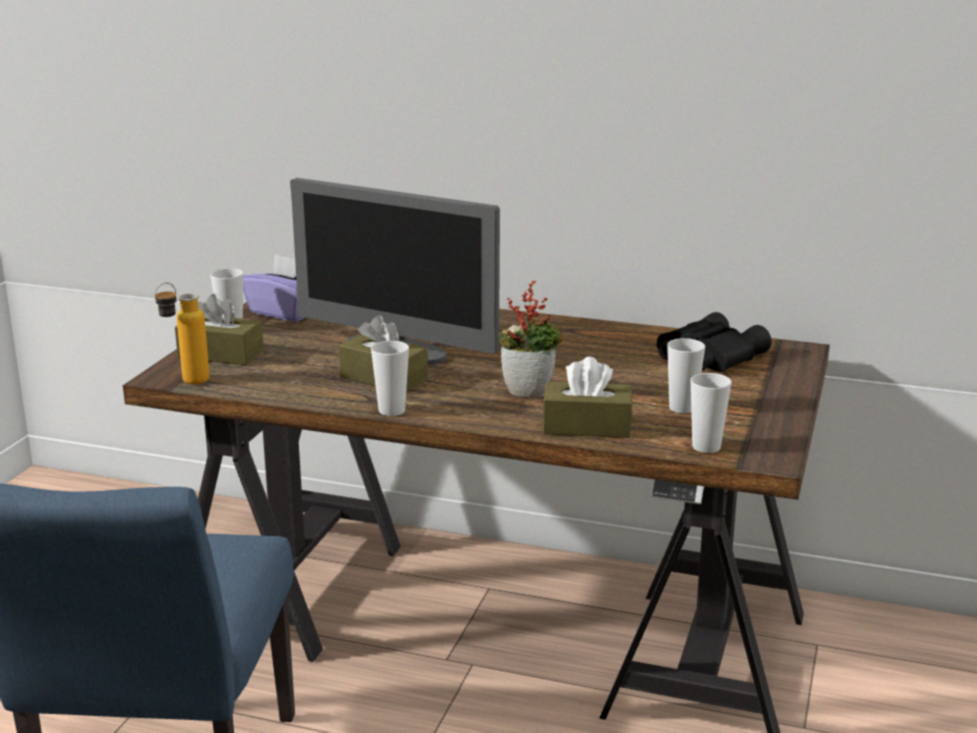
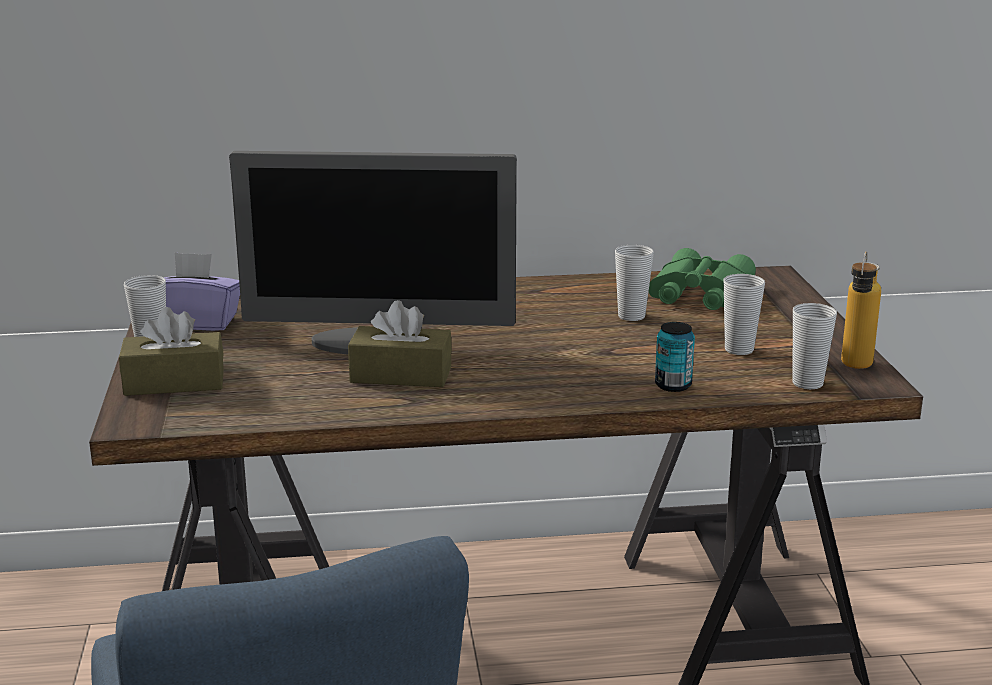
camera: 25 degrees left, 0 degrees up
bottle [155,282,210,384] -> bottle moved to [841,251,881,369]
cup [371,341,409,416] -> cup moved to [615,245,654,321]
potted plant [499,280,565,398] -> none
brown tissue box [542,357,632,438] -> can [655,322,695,392]
black binoculars [657,312,772,372] -> green binoculars [649,248,756,310]

